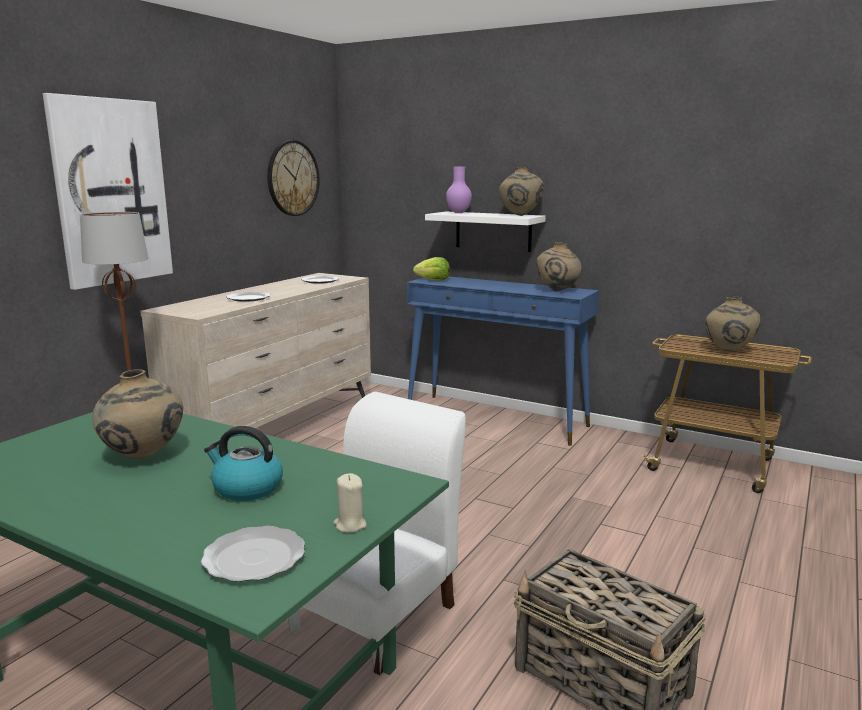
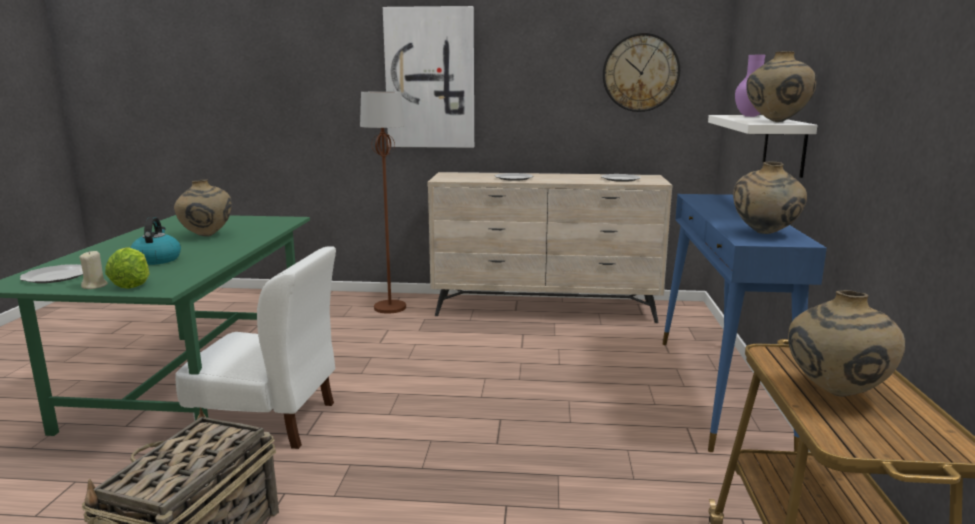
camera: 65 degrees right, 0 degrees up
lettuce [413,257,450,281] -> lettuce moved to [105,247,149,289]

